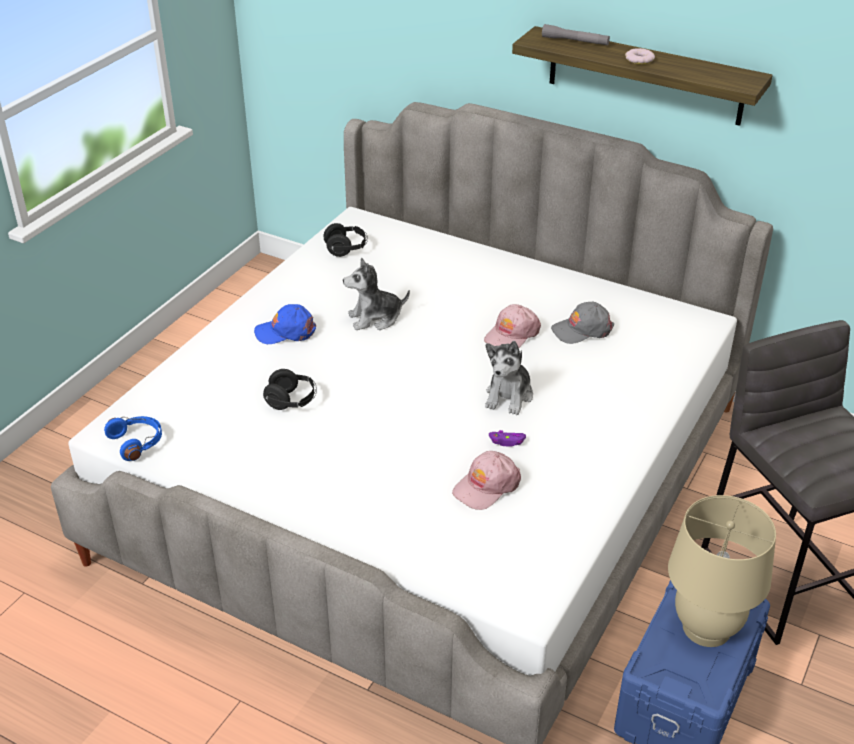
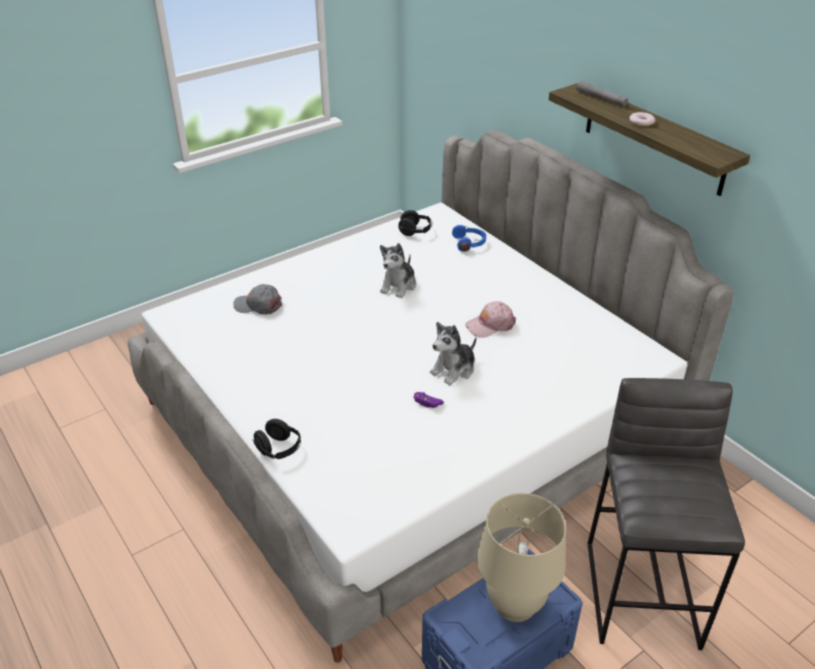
camera: 25 degrees right, 0 degrees up
blue headphones [104,416,162,461] -> blue headphones moved to [452,225,486,252]
blue cap [254,304,316,344] -> none
black headphones [263,369,317,410] -> black headphones moved to [252,419,301,459]
plush toy [343,258,410,330] -> plush toy turned 75 degrees counterclockwise [380,243,416,298]
pink cap [452,451,521,510] -> none
grey cap [551,302,614,344] -> grey cap moved to [233,284,282,314]

